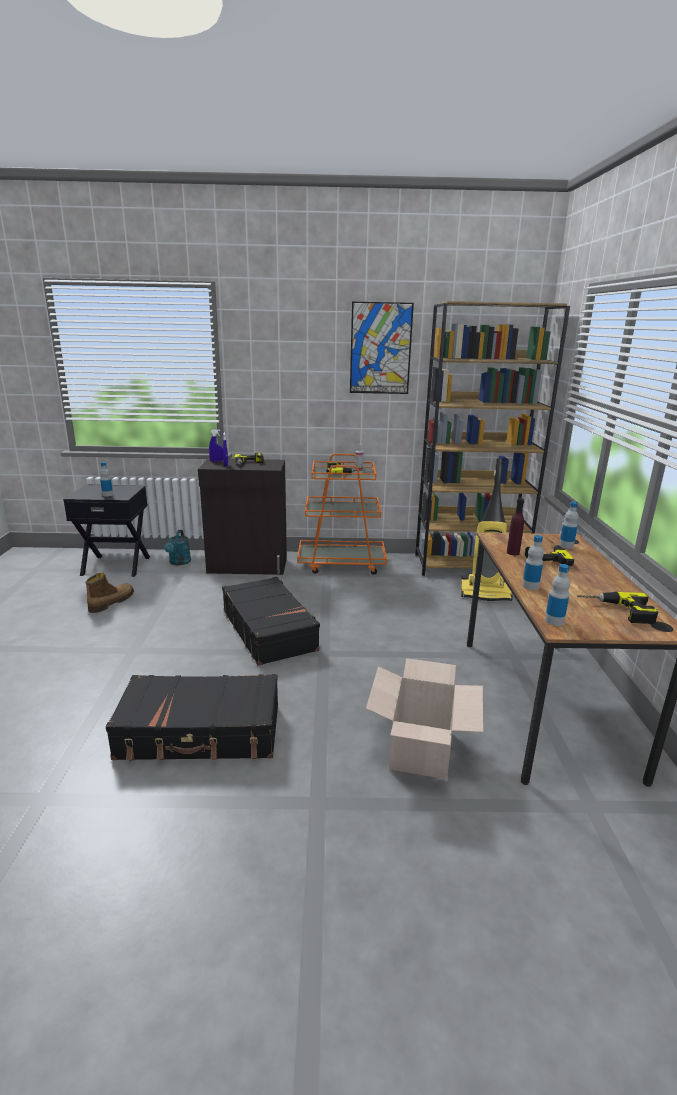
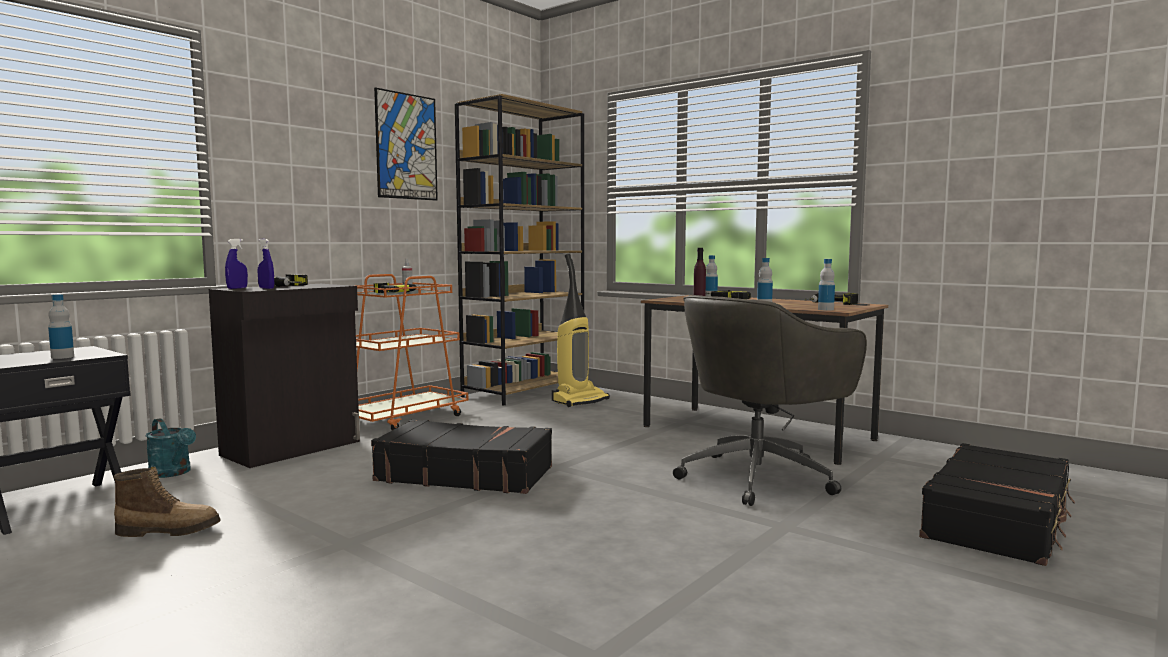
camera: 50 degrees left, 15 degrees down
boot [86,572,134,613] -> boot turned 105 degrees clockwise [113,467,221,537]
black suitcase [106,674,278,760] -> black suitcase moved to [919,443,1075,566]
cardboard box [366,658,483,779] -> grey office chair [673,295,867,506]

